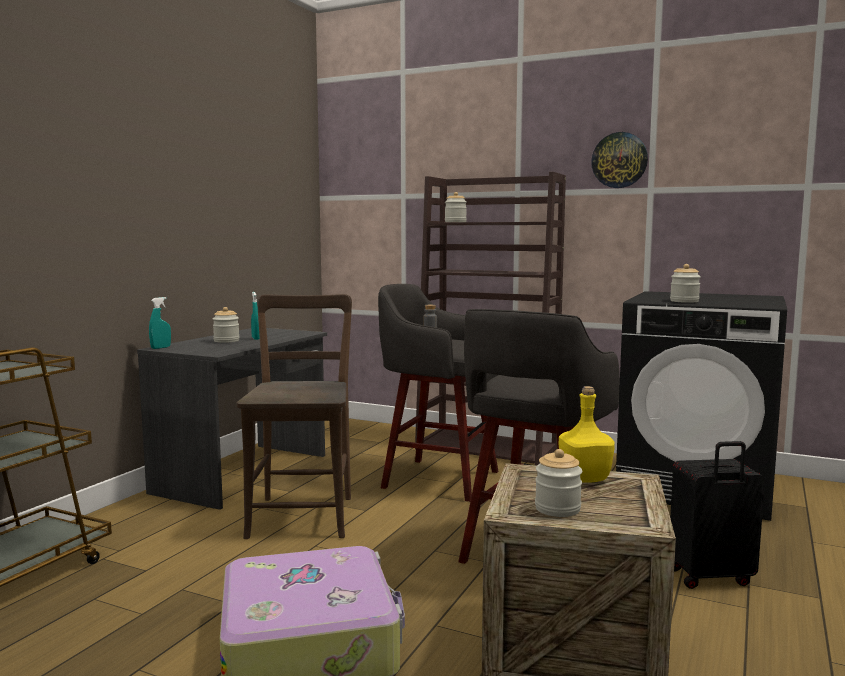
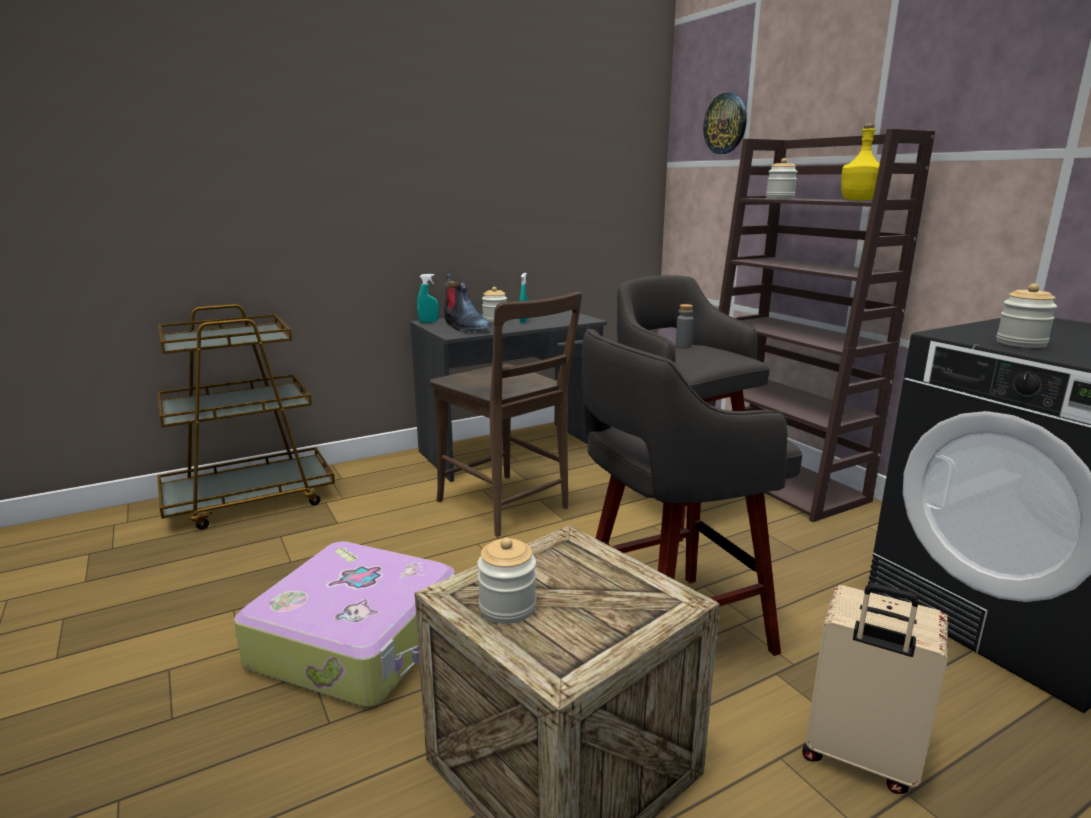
camera: 35 degrees right, 10 degrees up
brown chair [237,294,352,539] -> brown chair turned 105 degrees clockwise [430,292,582,537]
yellow bottle [559,386,615,483] -> yellow bottle moved to [841,122,880,200]
wall clock [591,132,648,188] -> wall clock moved to [703,93,747,154]
black suitcase [670,441,765,589] -> beige suitcase [802,583,948,794]
none -> boot [444,272,491,332]

